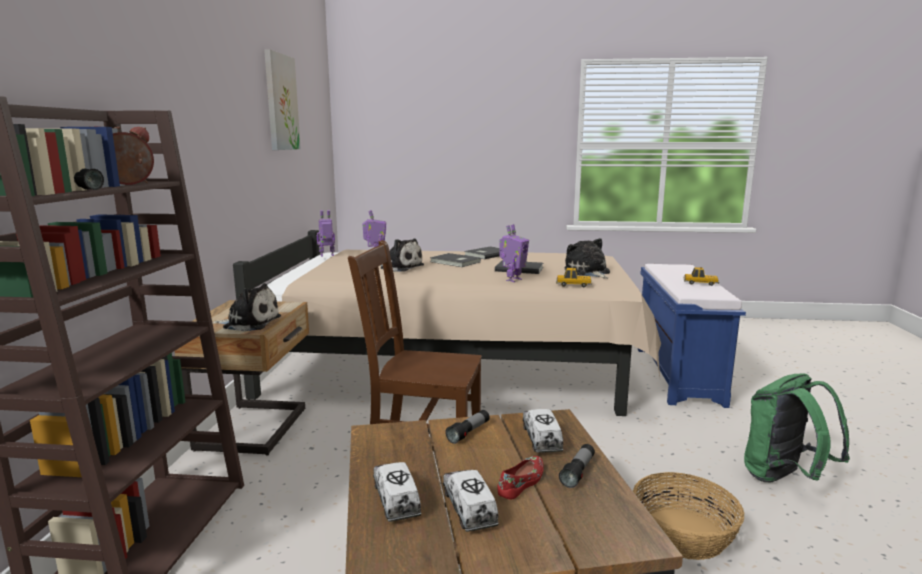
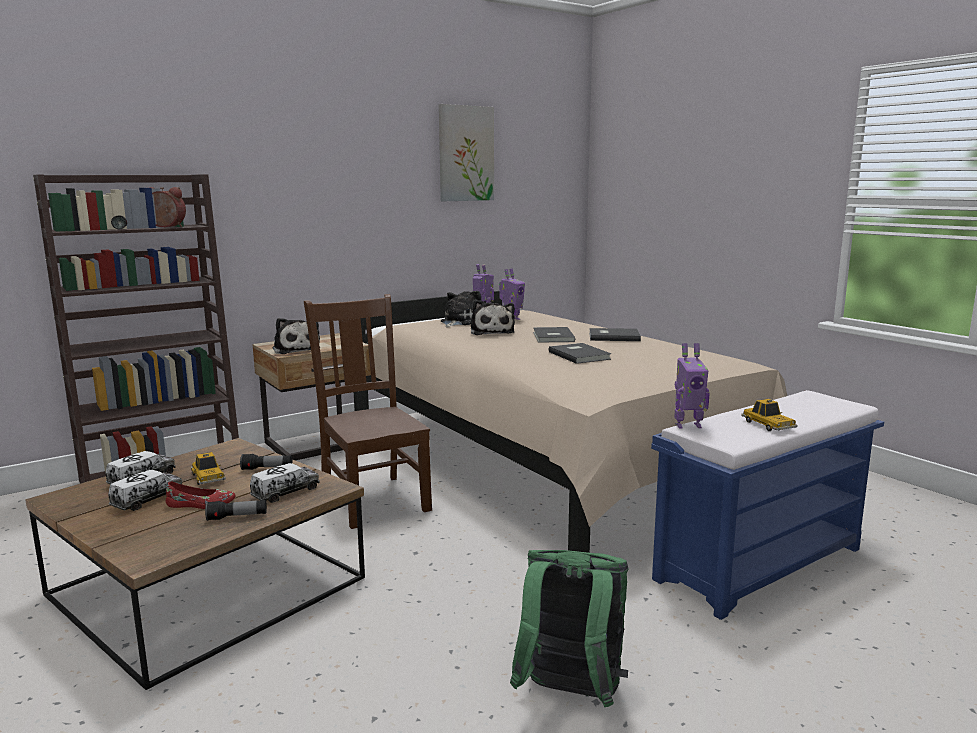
camera: 50 degrees right, 0 degrees up
toy robot [499,224,529,282] -> toy robot moved to [675,343,710,429]
toy car [556,267,592,287] -> toy car moved to [191,452,226,485]
plush toy [565,238,610,279] -> plush toy moved to [441,291,481,327]
basket [633,472,744,560] -> none

